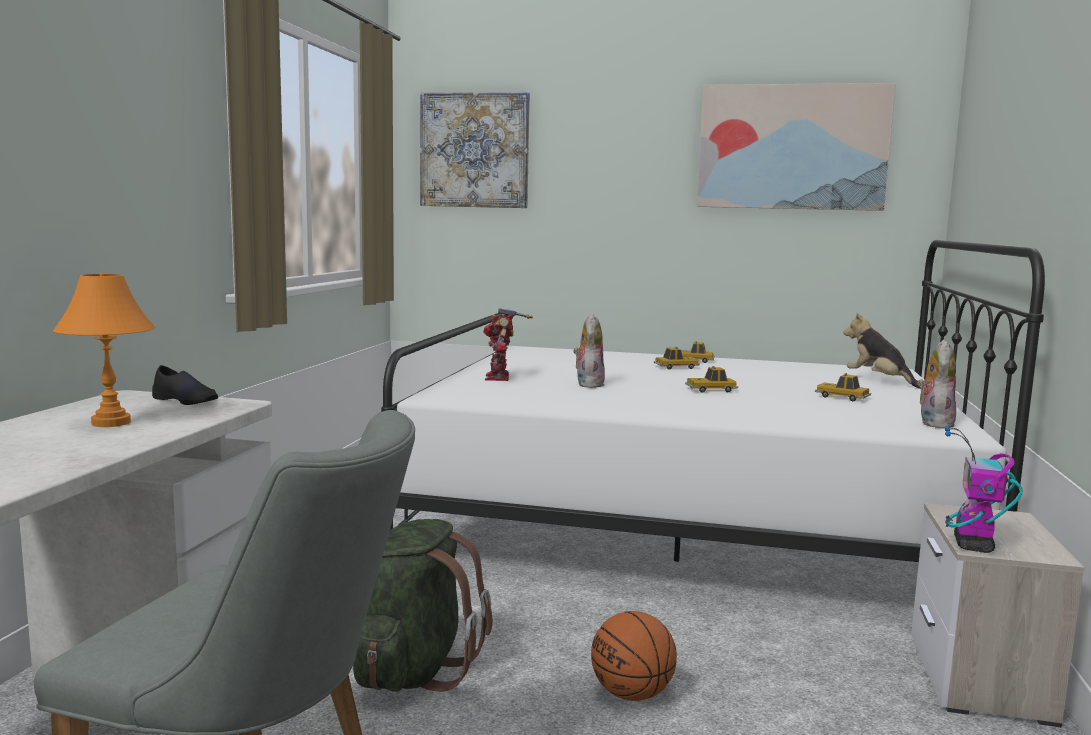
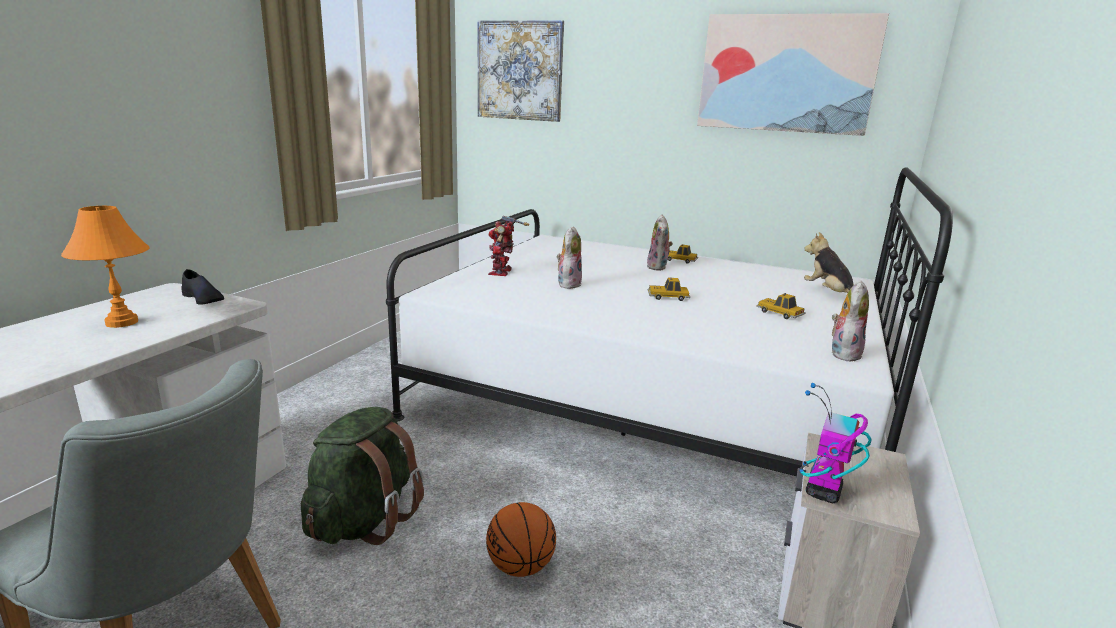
camera: 10 degrees right, 10 degrees up
toy car [654,347,700,370] -> plush toy [647,215,673,271]

